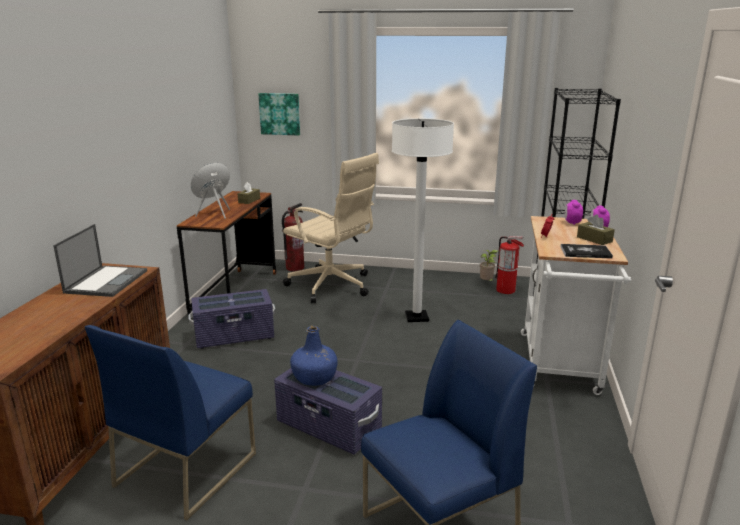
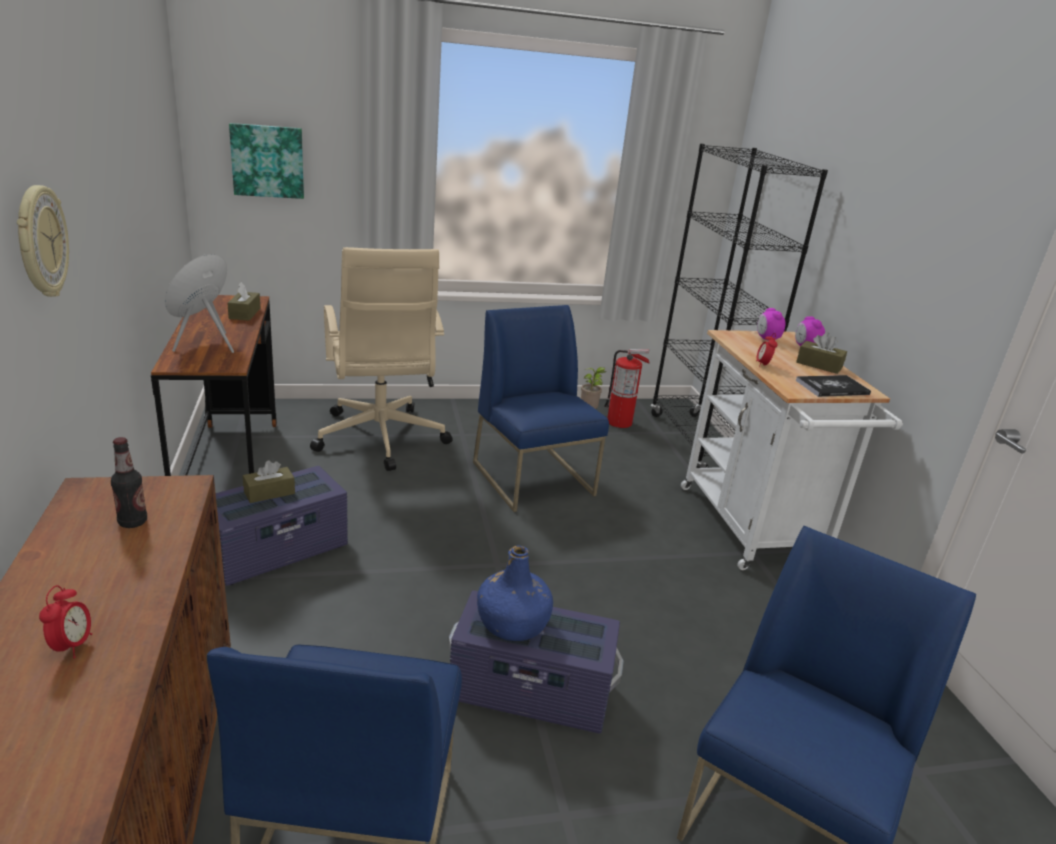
camera: 25 degrees left, 5 degrees up
laptop [53,224,147,297] -> bottle [111,437,147,528]
fire extinguisher [282,203,304,272] -> none
beige office chair [283,153,379,303] -> beige office chair turned 60 degrees clockwise [310,247,453,471]
white floor lamp [392,118,454,322] -> blue chair [473,305,609,512]
none -> wall clock [17,185,69,297]
none -> alarm clock [39,585,92,658]
none -> brown tissue box [243,460,295,503]

